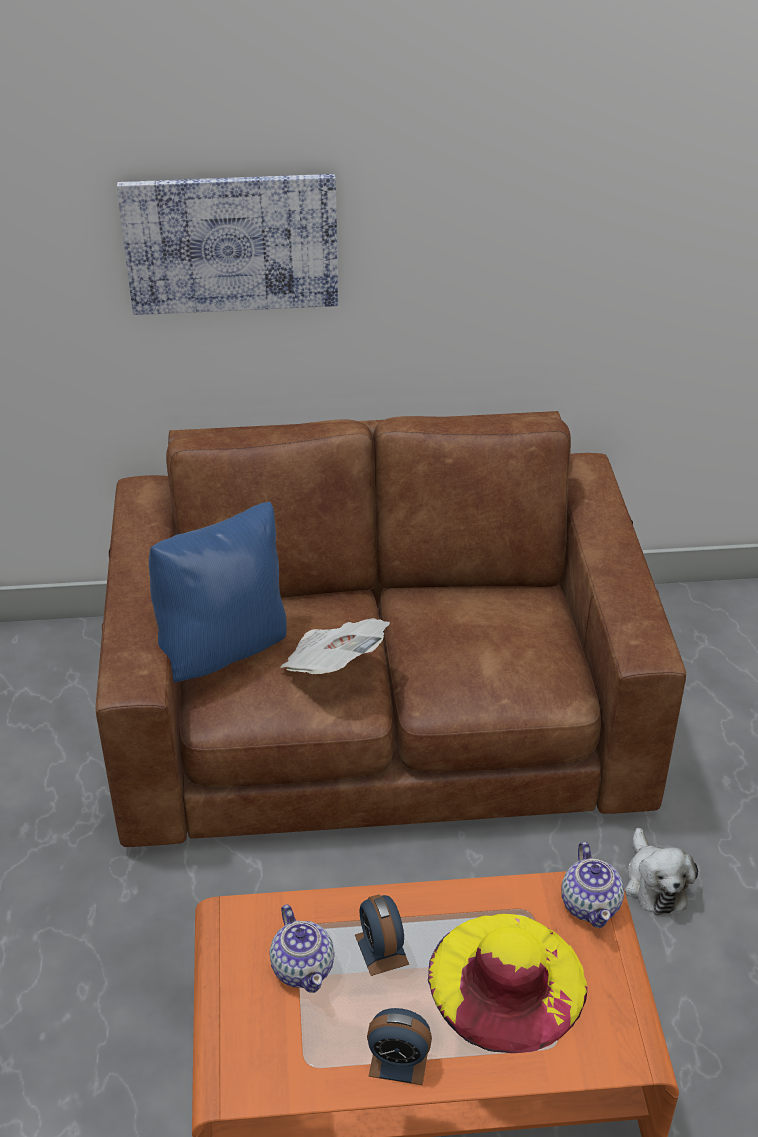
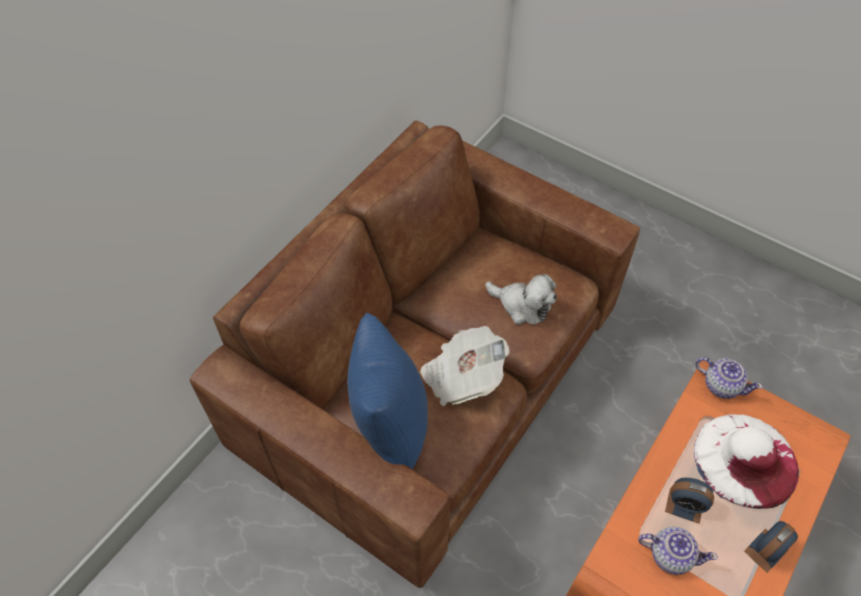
camera: 50 degrees left, 15 degrees up
picture [117,174,338,315] -> none
yellow hat [428,914,587,1053] -> white hat [694,414,799,509]
plush toy [625,828,698,915] -> plush toy moved to [485,274,556,325]

